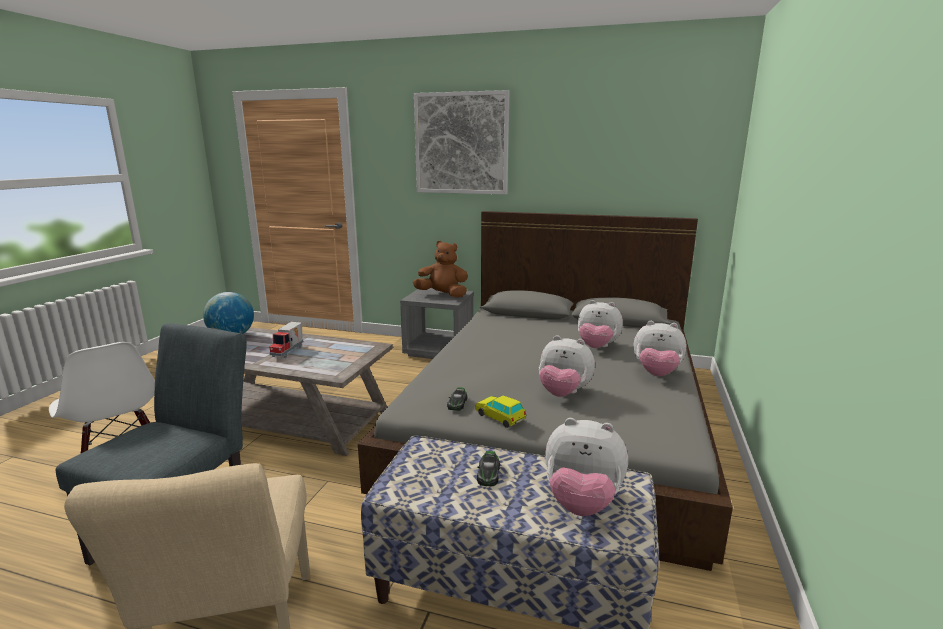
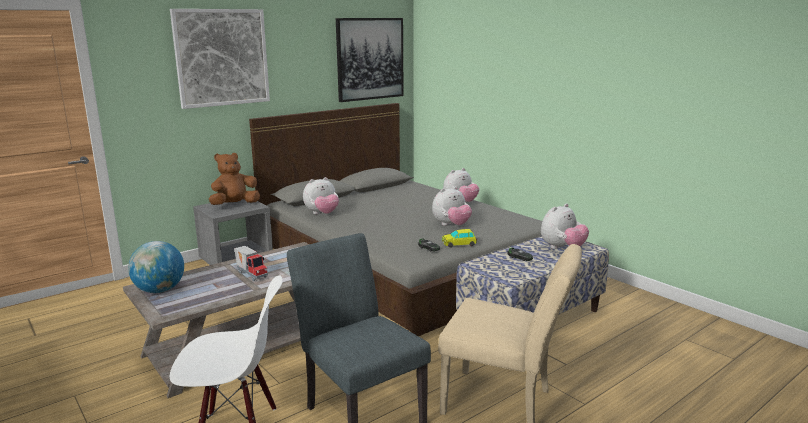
camera: 55 degrees left, 0 degrees up
plush toy [578,300,623,348] -> plush toy moved to [303,177,339,214]
none -> picture [336,18,404,102]

